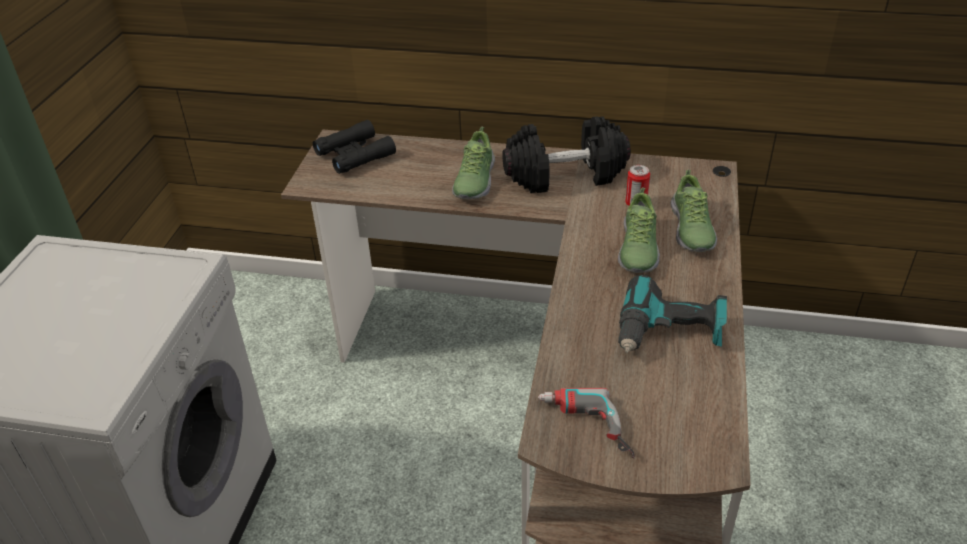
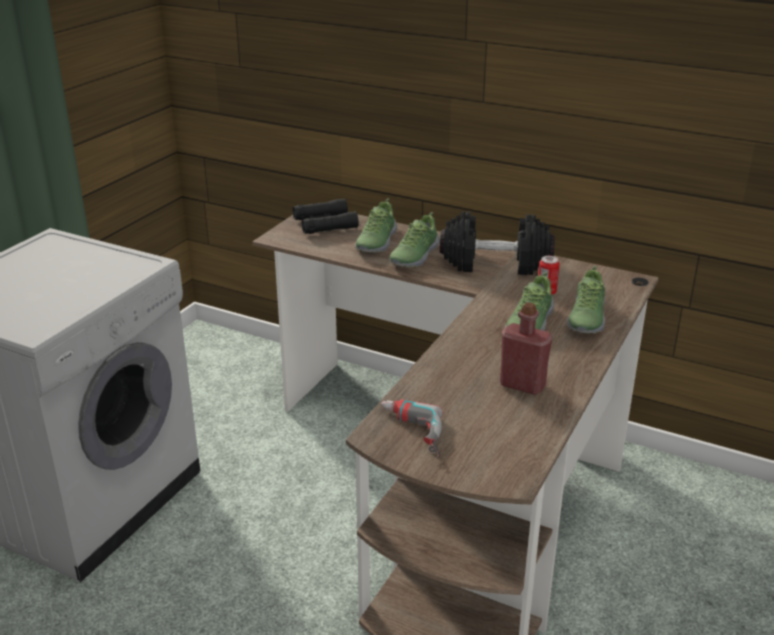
camera: 15 degrees right, 10 degrees down
power drill [618,275,727,354] -> red bottle [500,302,552,395]
none -> shoe [355,199,397,252]

